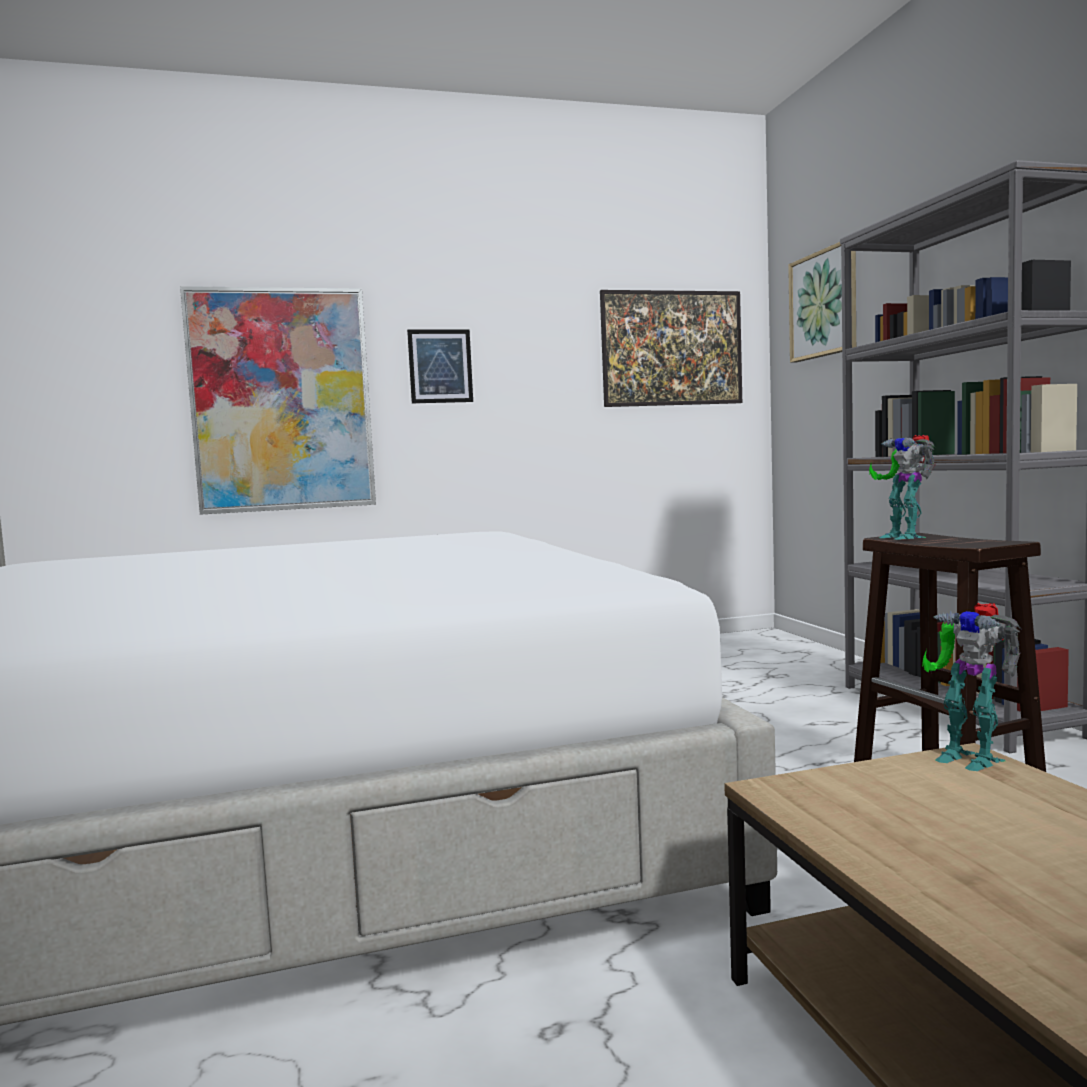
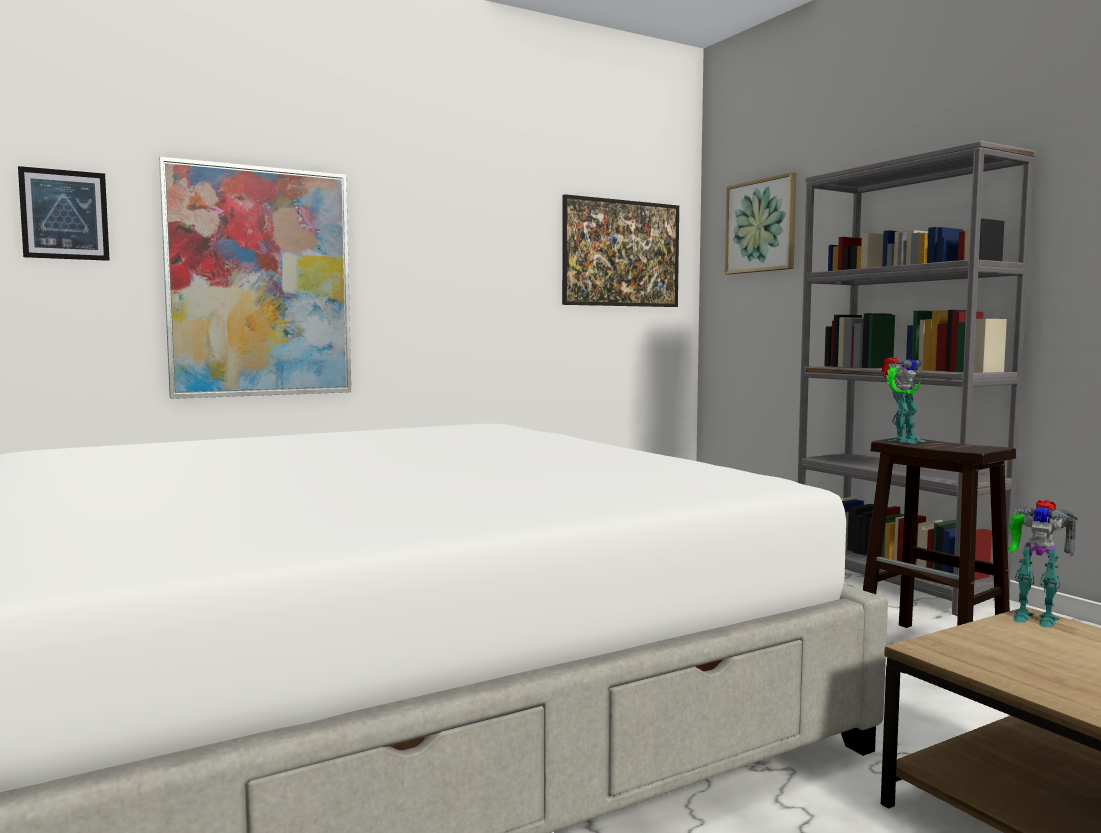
camera: 15 degrees left, 0 degrees up
picture [407,329,473,403] -> picture moved to [18,166,110,261]
toy robot [869,435,936,540] -> toy robot turned 90 degrees counterclockwise [882,357,926,443]

